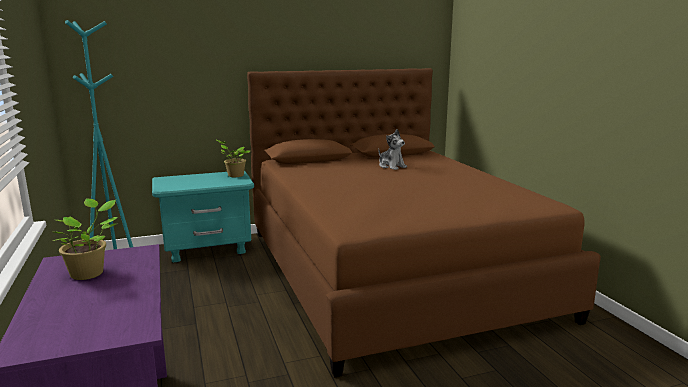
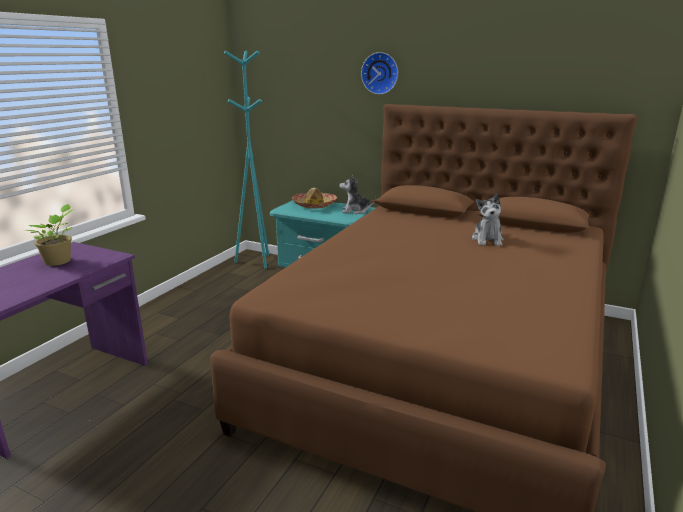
camera: 45 degrees right, 5 degrees up
potted plant [217,140,250,177] -> plush toy [339,175,376,214]
none -> hat [292,188,337,209]
none -> wall clock [361,52,398,95]

